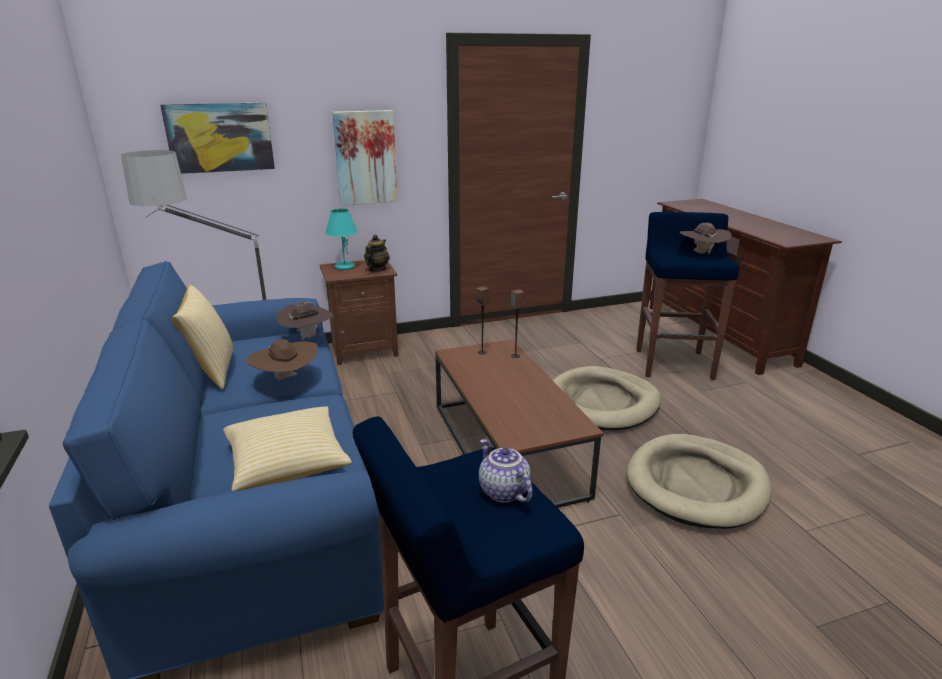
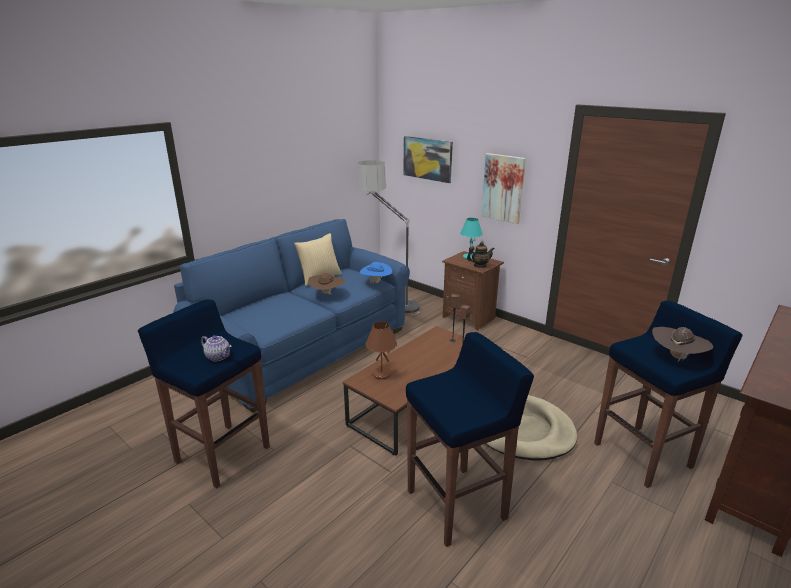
camera: 60 degrees right, 0 degrees up
pillow [223,406,352,492] -> none
brown hat [276,301,334,341] -> blue hat [360,262,392,284]
teapot [479,439,533,503] -> teapot turned 90 degrees clockwise [201,335,232,361]
beige dog bed [627,434,772,529] -> blue stool [406,332,534,547]
none -> brown table lamp [366,321,397,379]

